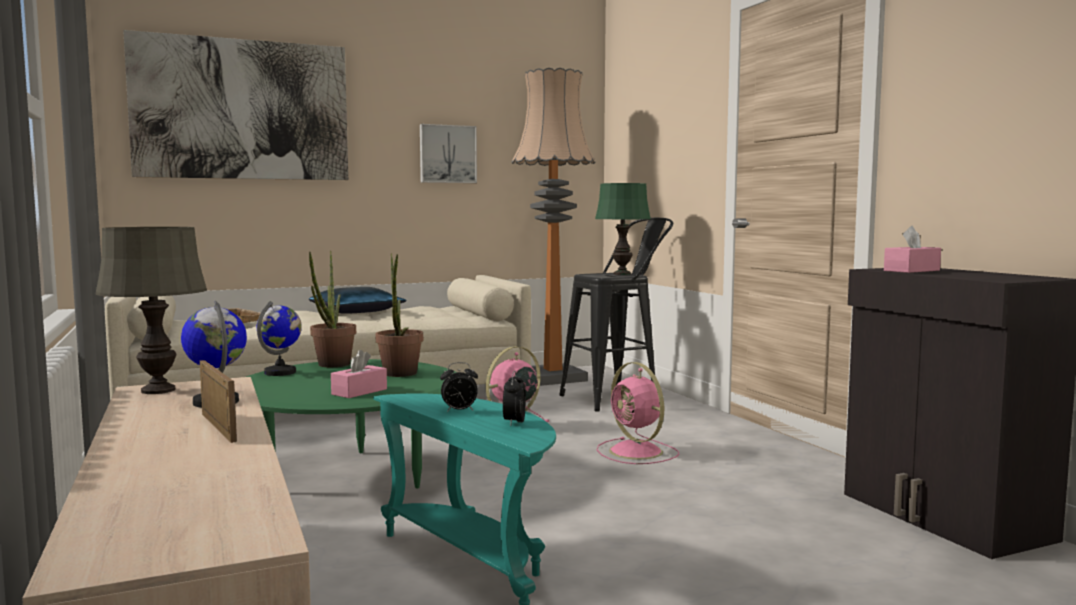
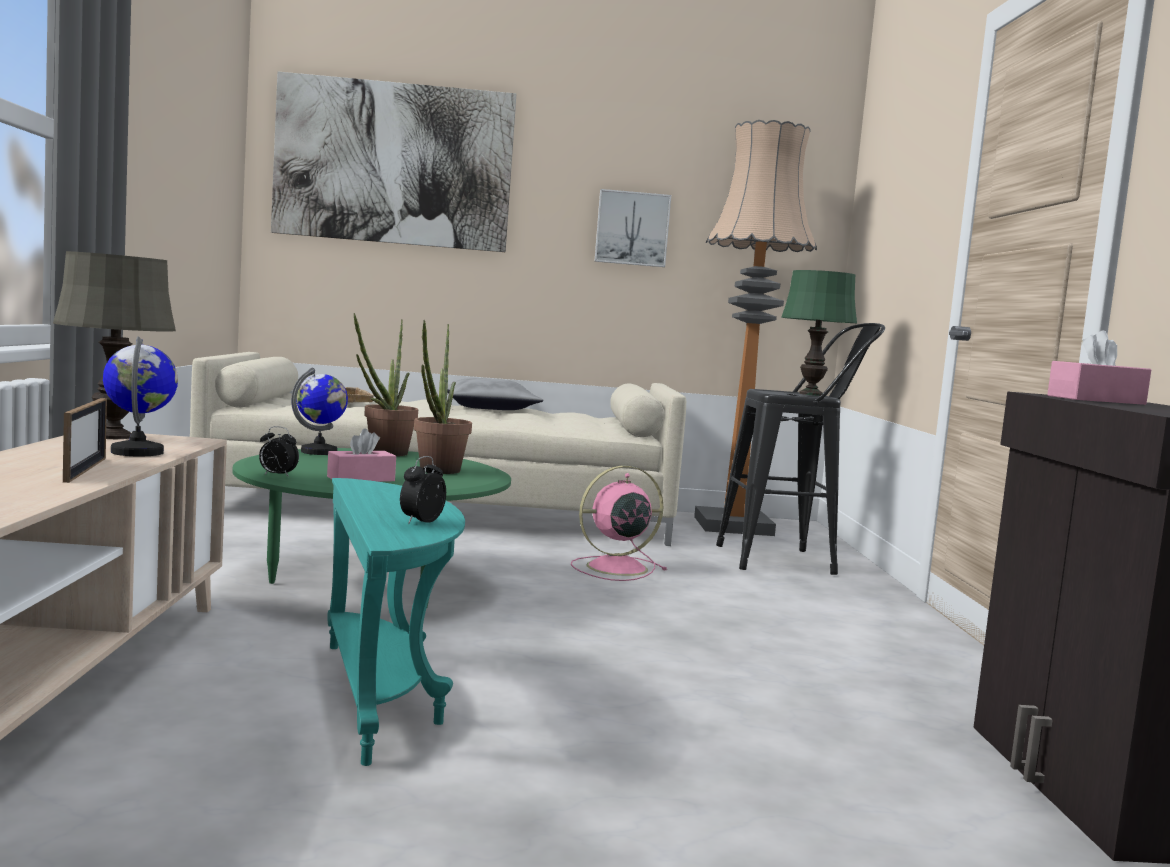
camera: 20 degrees right, 0 degrees up
blue pillow [309,287,406,314] -> grey pillow [447,378,544,410]
alarm clock [440,362,478,412] -> alarm clock moved to [259,426,299,476]
pink fan [597,362,679,464] -> none

